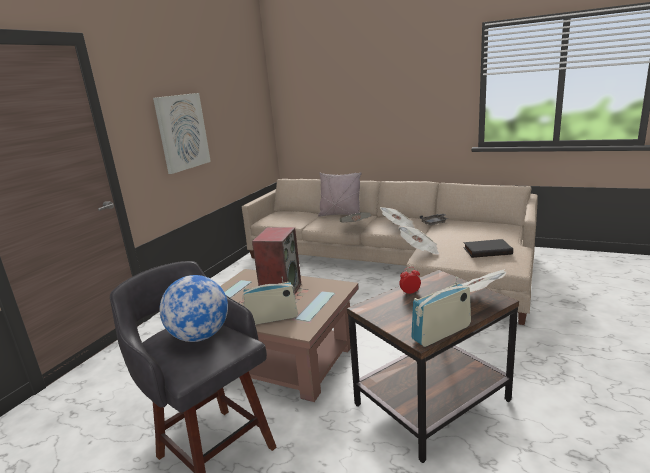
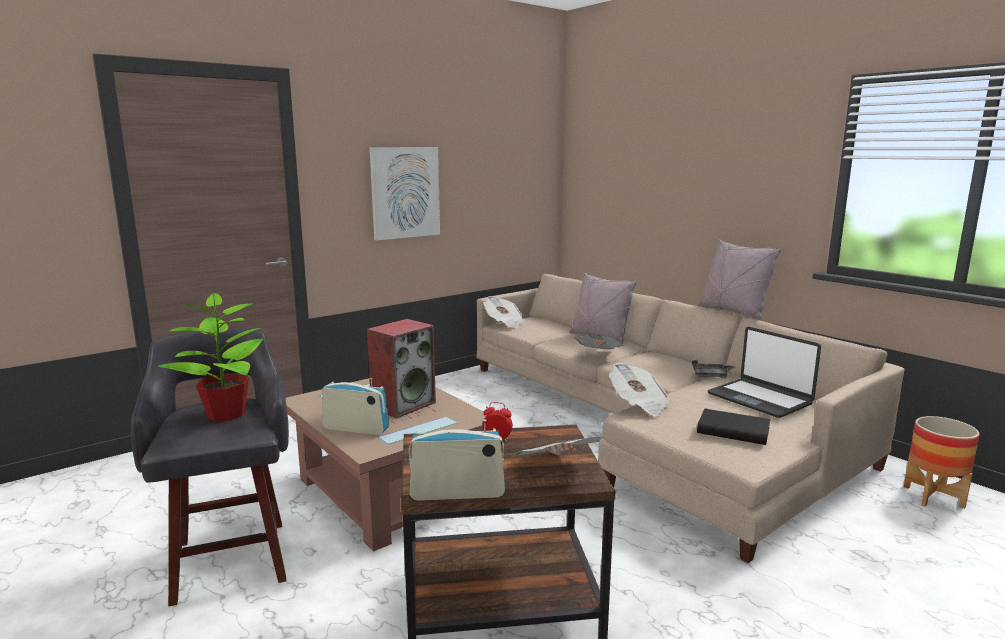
camera: 25 degrees right, 5 degrees down
globe [159,275,228,342] -> potted plant [158,292,263,421]
newspaper [380,207,414,228] -> newspaper moved to [483,296,526,328]
none -> purple pillow [698,239,781,320]
none -> laptop [708,327,821,418]
none -> planter [904,416,980,509]

